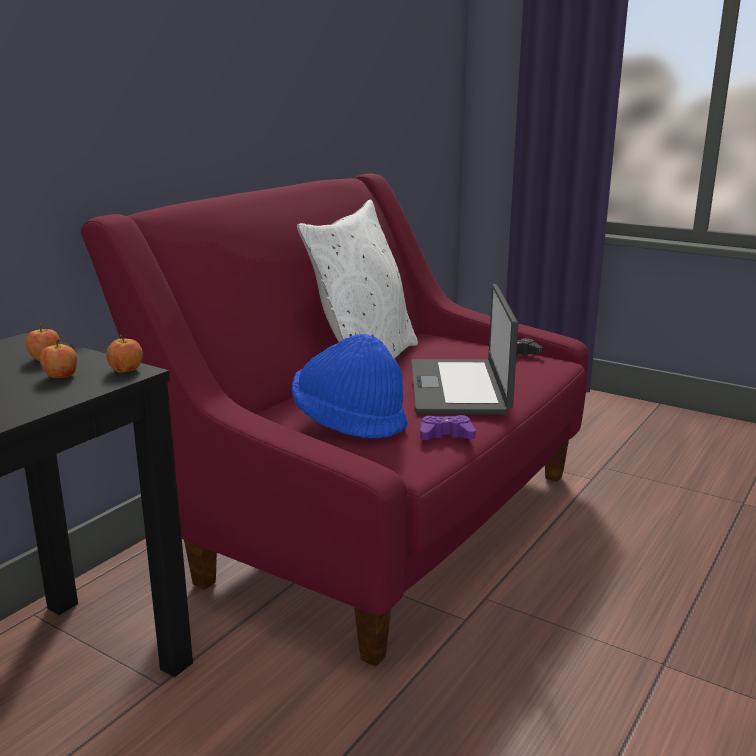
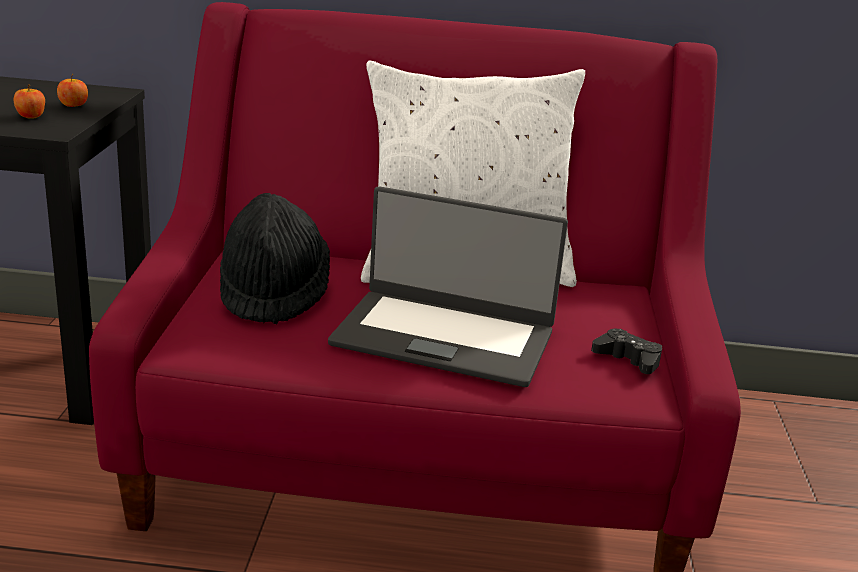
camera: 60 degrees right, 5 degrees up
apple [106,335,143,373] -> none
blue hat [291,334,408,439] -> black hat [220,193,330,324]
laptop [411,284,518,414] -> laptop turned 135 degrees counterclockwise [328,186,568,387]
purple game controller [420,415,476,440] -> none

